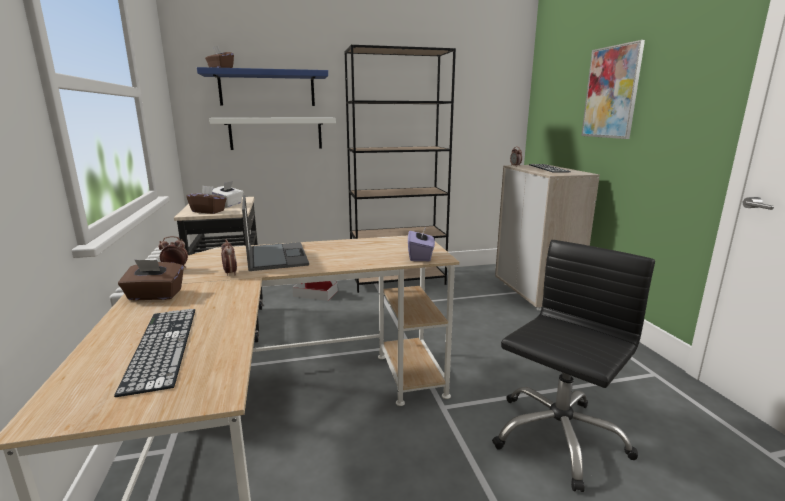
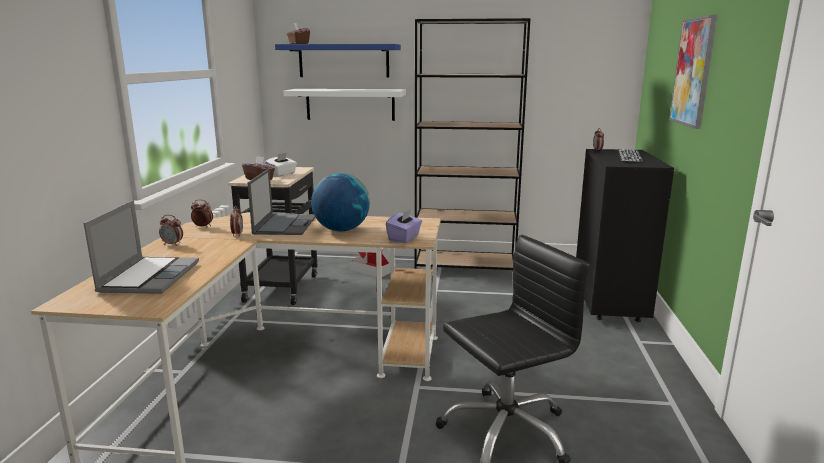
camera: 20 degrees right, 0 degrees up
keyboard [114,309,195,397] -> laptop [83,200,199,294]
brown tissue box [118,260,184,301] -> alarm clock [159,215,183,246]
beige cabinet [495,165,600,311] -> black cabinet [576,149,674,322]
none -> globe [311,173,370,232]

